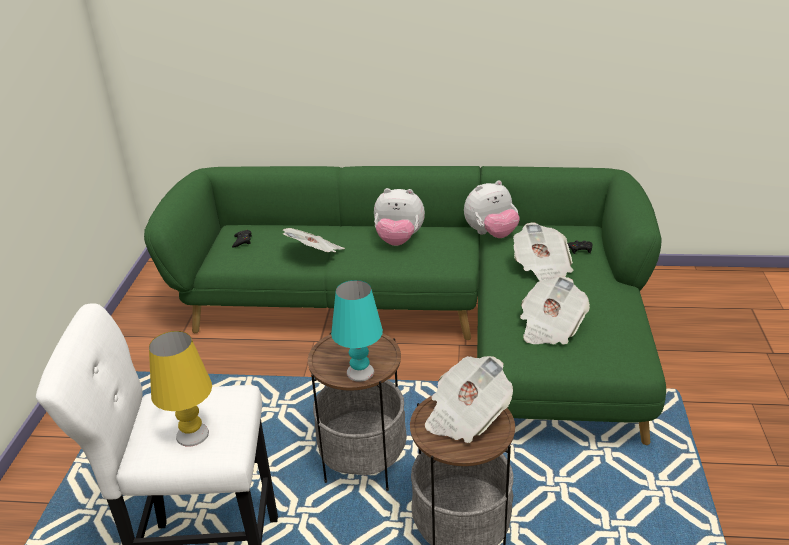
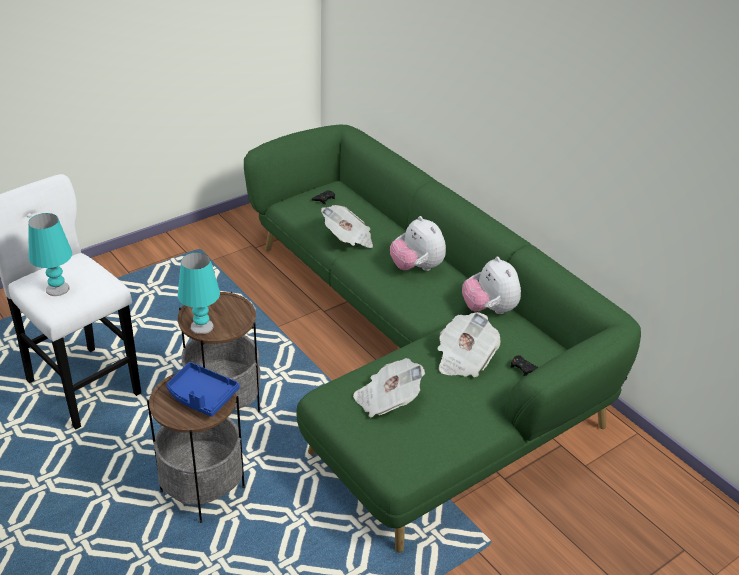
camera: 45 degrees right, 5 degrees up
yellow table lamp [149,331,212,447] -> turquoise table lamp [28,213,72,296]
newspaper [425,356,513,443] -> blue tray [166,362,239,417]
plush toy [464,180,520,238] -> plush toy turned 45 degrees clockwise [462,256,521,314]

